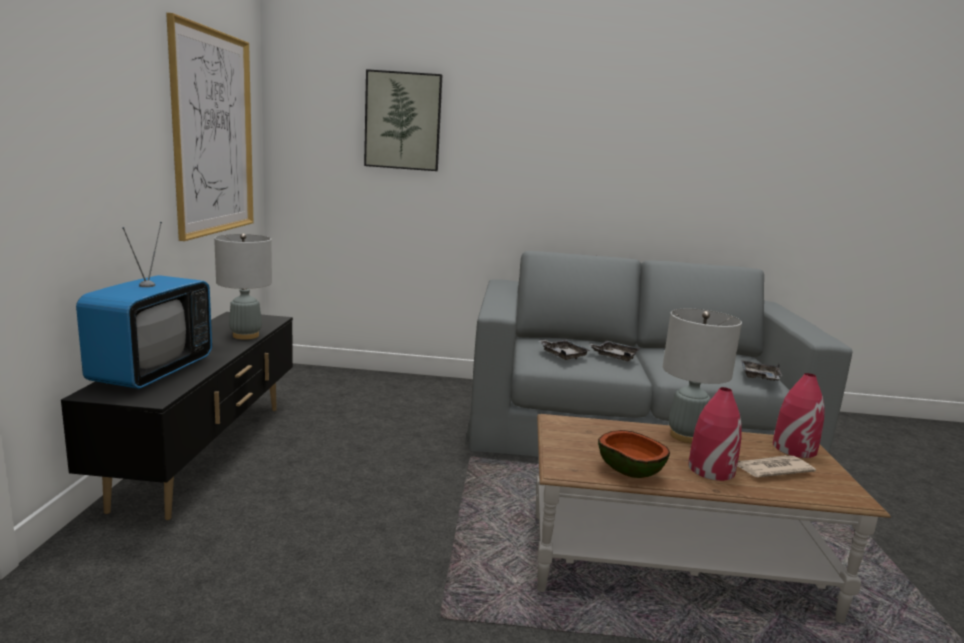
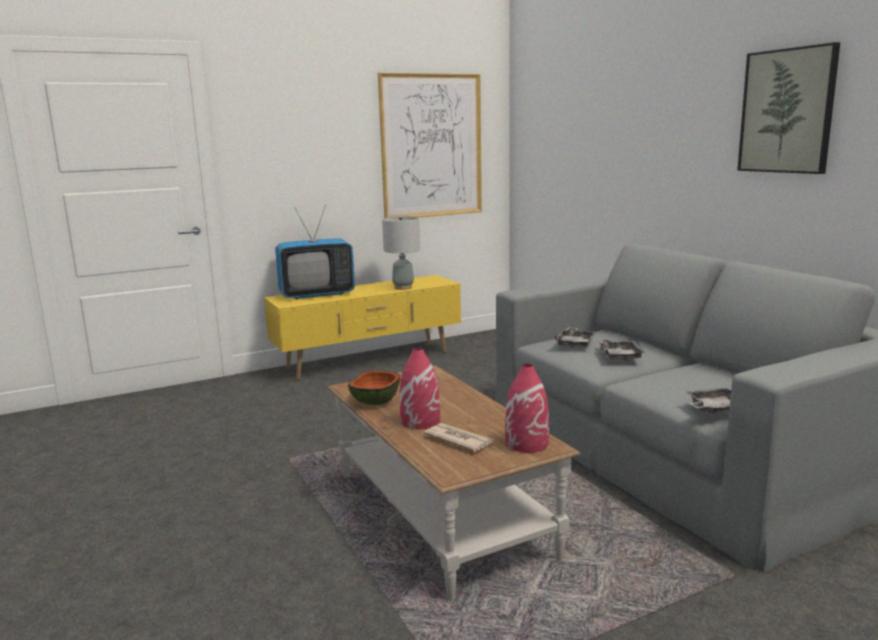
camera: 60 degrees right, 0 degrees up
black tv stand [61,312,293,520] -> yellow tv stand [264,275,461,380]
picture [364,69,442,171] -> picture moved to [737,42,840,174]
grey table lamp [663,309,742,443] -> none

